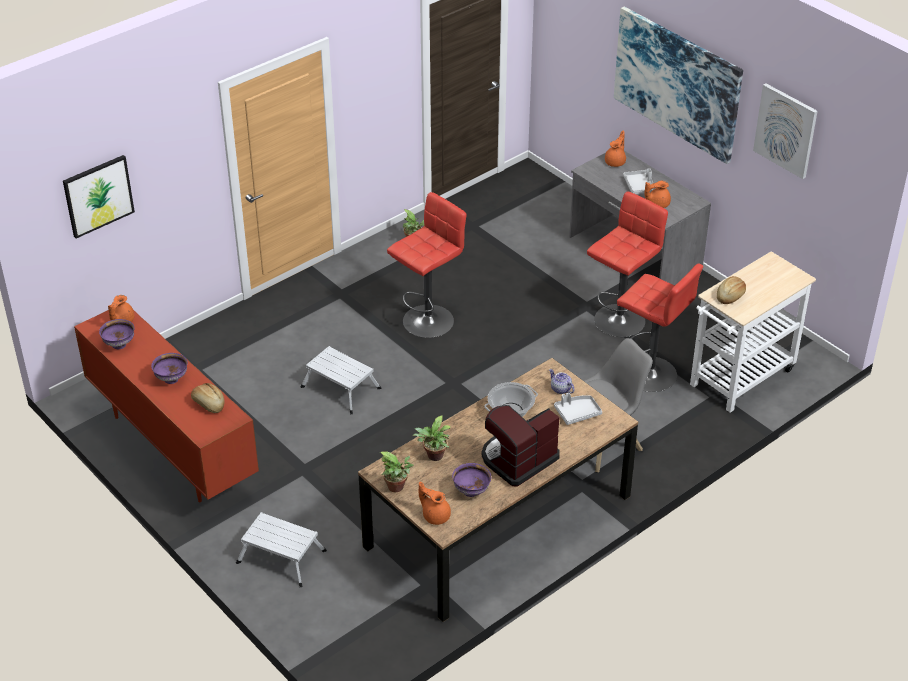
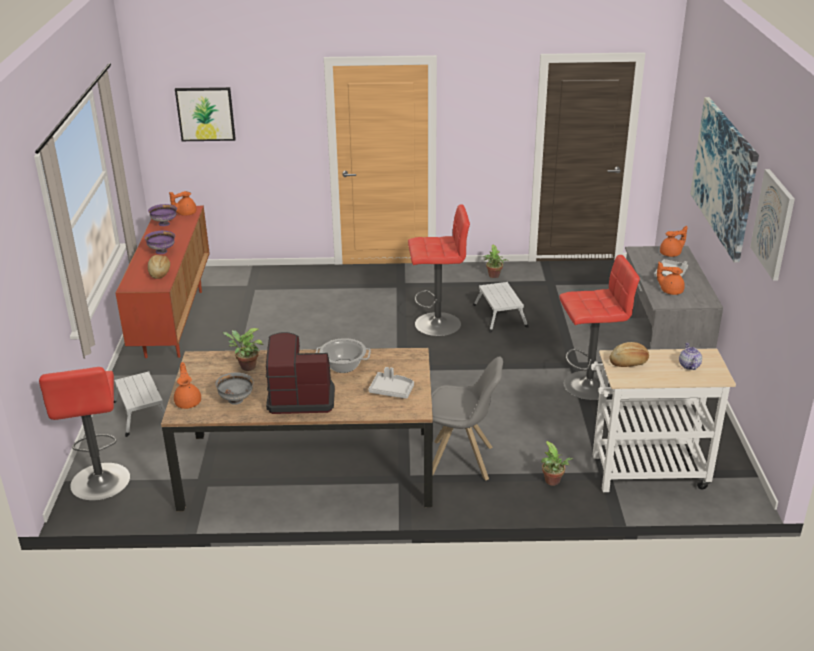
camera: 40 degrees right, 10 degrees down
white step ladder [300,346,382,414] -> white step ladder moved to [473,282,529,333]
potted plant [379,451,414,492] -> potted plant moved to [541,441,573,486]
purple bowl [452,463,491,497] -> grey bowl [215,373,254,405]
teapot [549,369,575,394] -> teapot moved to [679,343,702,370]
red stool [617,264,703,392] -> red stool moved to [39,367,130,501]

